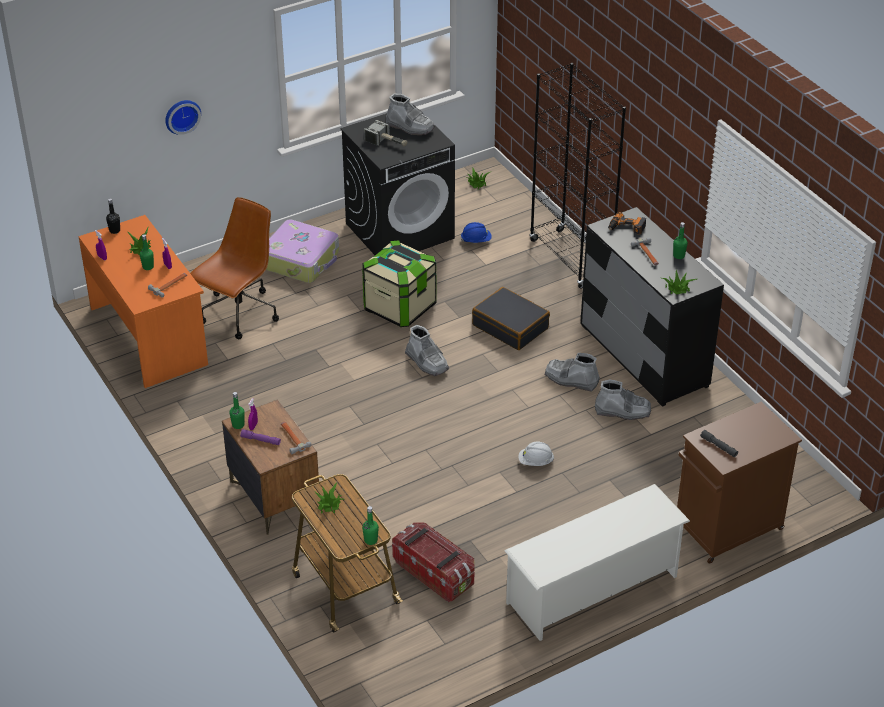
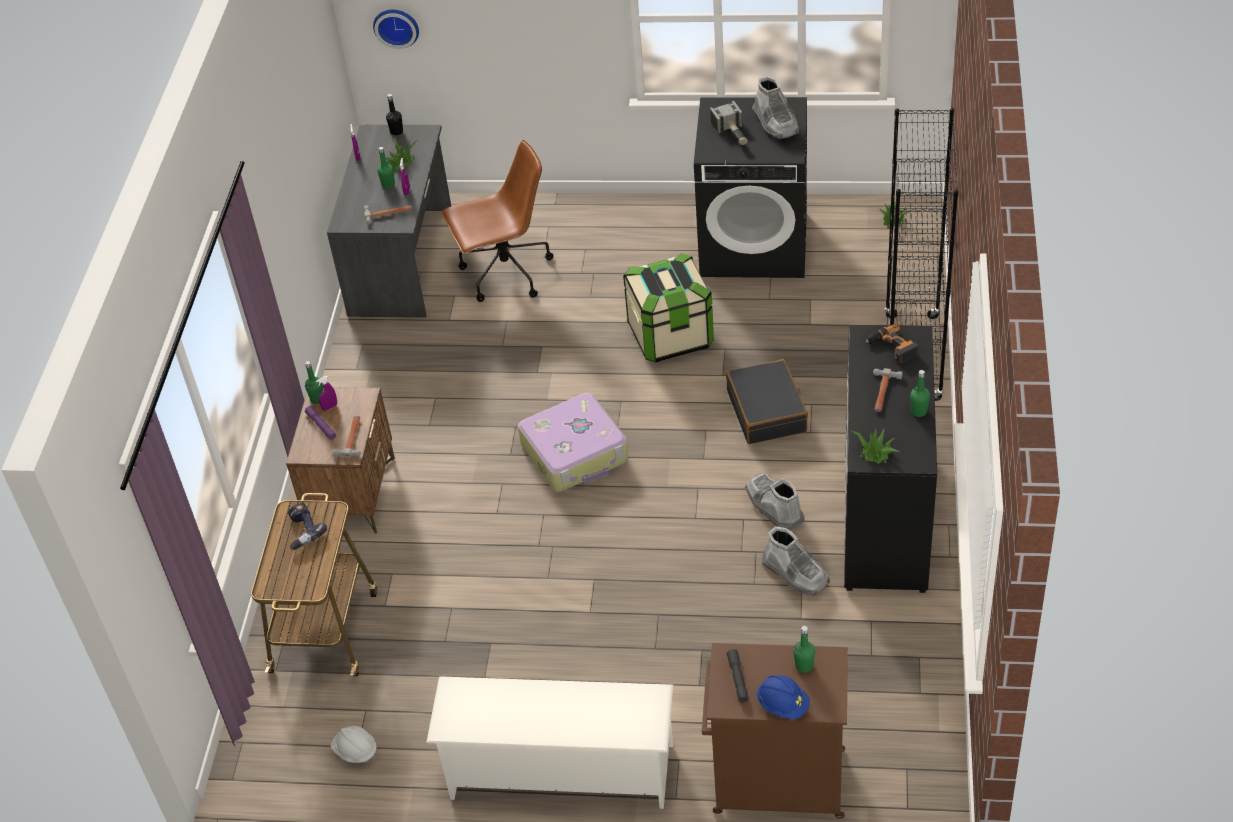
camera: 40 degrees right, 5 degrees up
orange desk [79,215,208,388] -> grey desk [327,125,451,318]
wall clock [165,100,201,135] -> wall clock moved to [373,9,419,49]
suitcase [266,220,339,283] -> suitcase moved to [518,393,628,492]
potted plant [314,482,343,513] -> power drill [288,502,327,550]
green bottle [362,506,379,545] -> green bottle moved to [793,626,815,673]
storage box [392,523,474,603] -> none
grey boot [405,325,449,376] -> none
blue hard hat [461,222,492,243] -> blue hard hat moved to [757,675,810,720]
white hard hat [518,441,554,466] -> white hard hat moved to [331,726,377,763]

